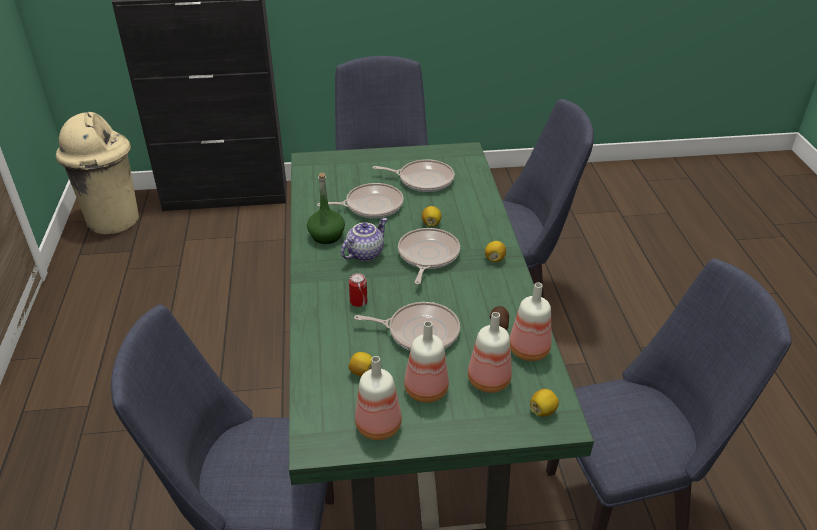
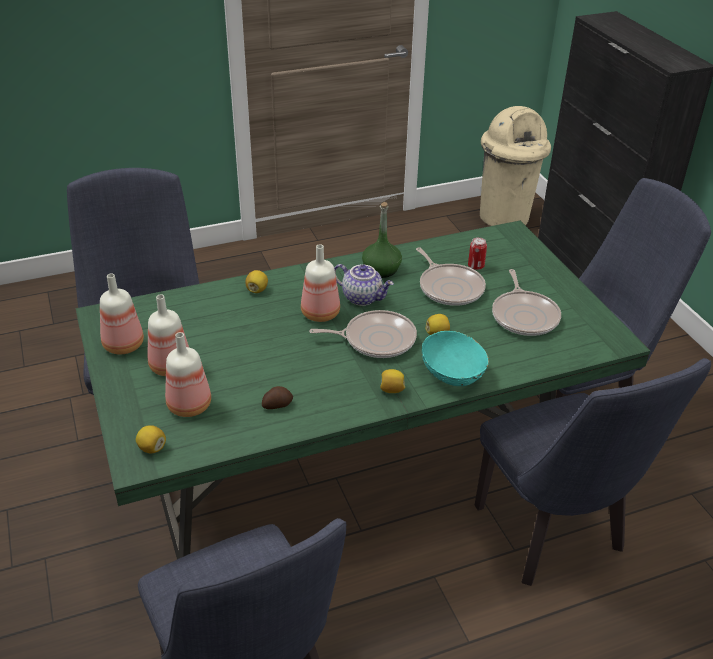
camera: 75 degrees right, 0 degrees up
lemon [348,352,372,376] -> lemon moved to [245,270,268,293]
can [349,273,368,307] -> can moved to [468,237,487,270]
frying pan [354,302,460,351] -> none
bottle [510,283,552,361] -> bottle moved to [301,244,340,322]
none -> turquoise bowl [422,331,489,386]

